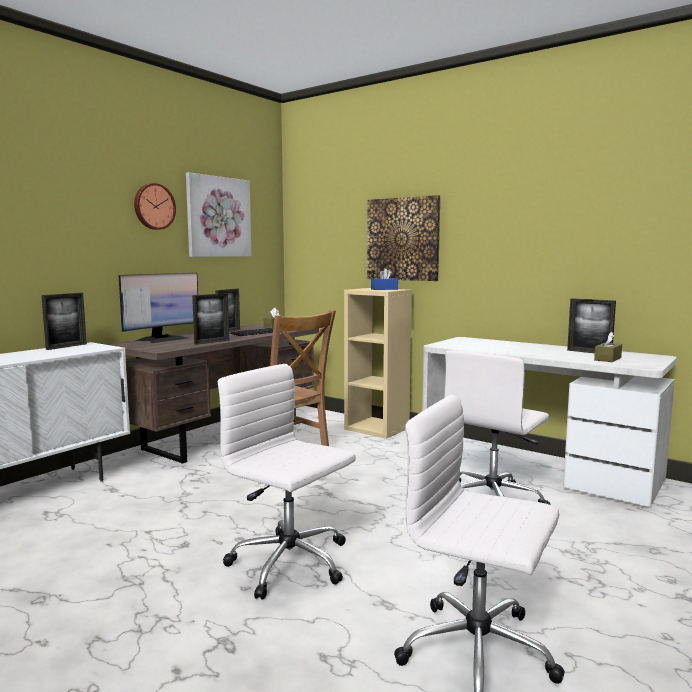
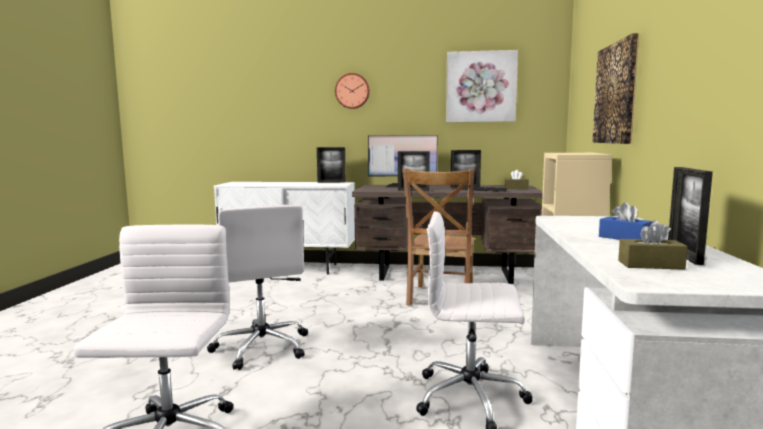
camera: 60 degrees right, 0 degrees up
wall clock [134,183,176,230] -> wall clock moved to [335,73,370,109]
white office chair [218,364,356,599] -> white office chair turned 150 degrees clockwise [207,205,308,370]
blue tissue box [371,268,398,290] -> blue tissue box moved to [599,202,652,240]

